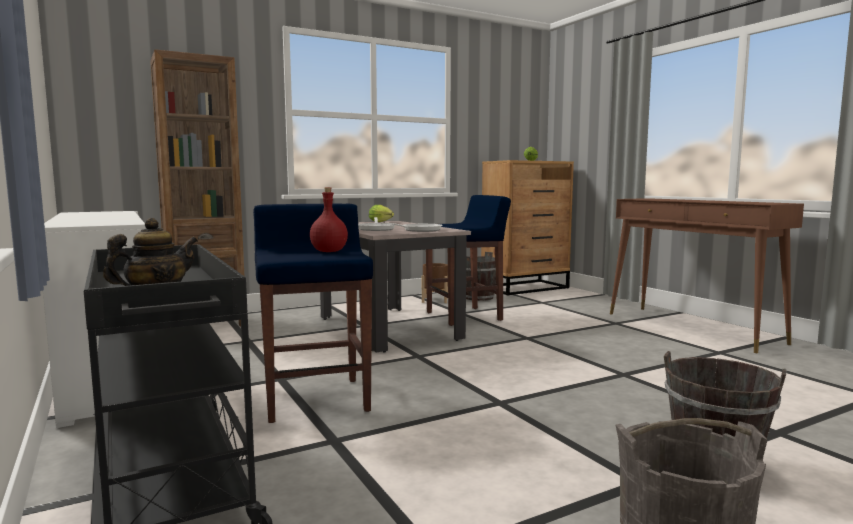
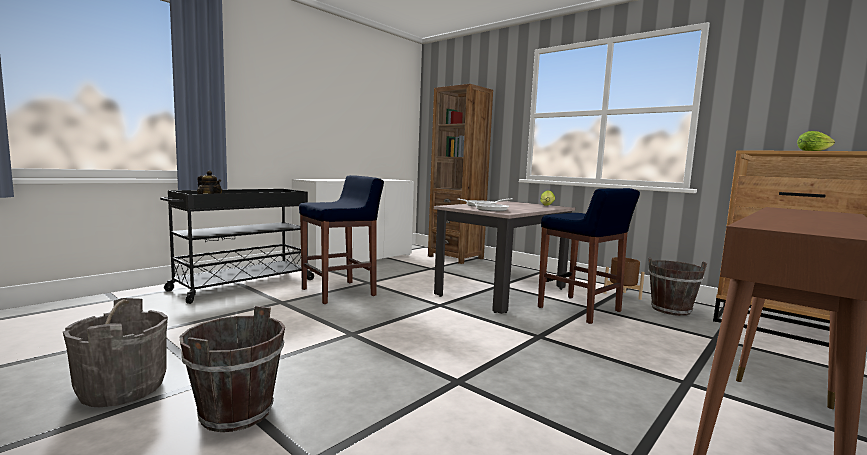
camera: 70 degrees right, 0 degrees up
red bottle [310,187,348,252] -> none

